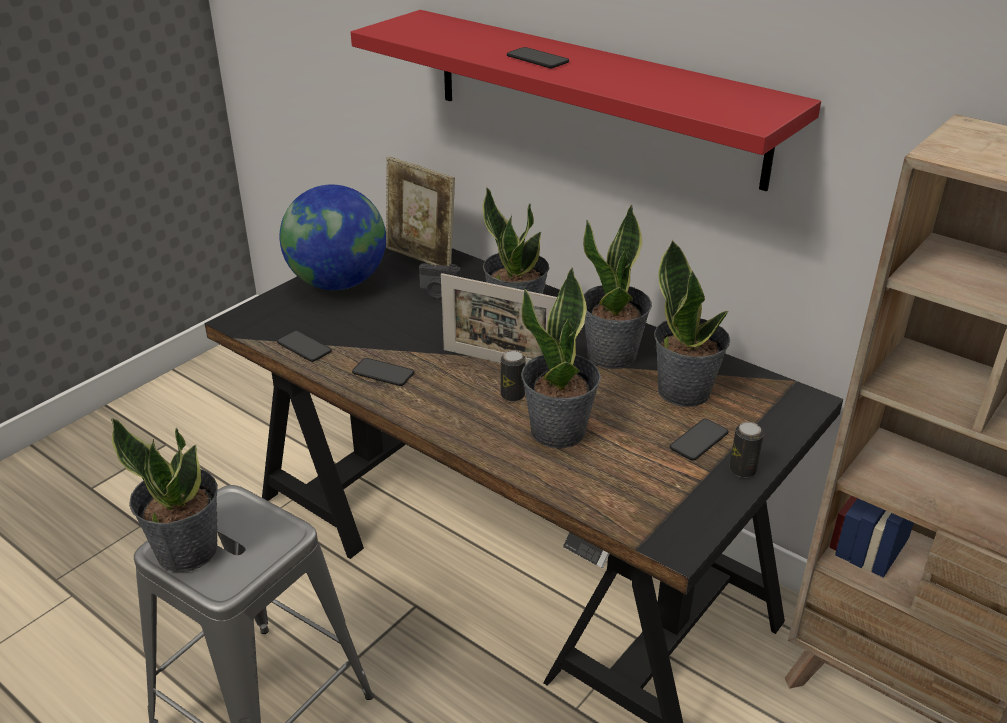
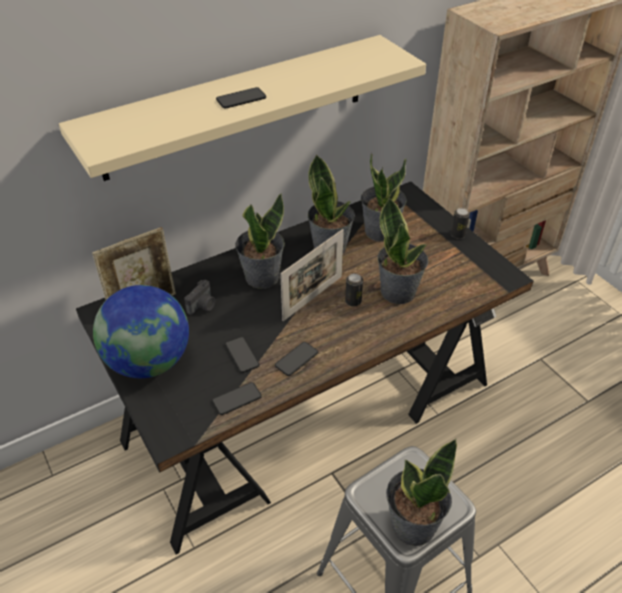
camera: 70 degrees left, 10 degrees up
red shelf [351,10,821,191] -> beige shelf [59,35,426,181]
phone [670,419,729,461] -> phone moved to [225,337,260,373]

